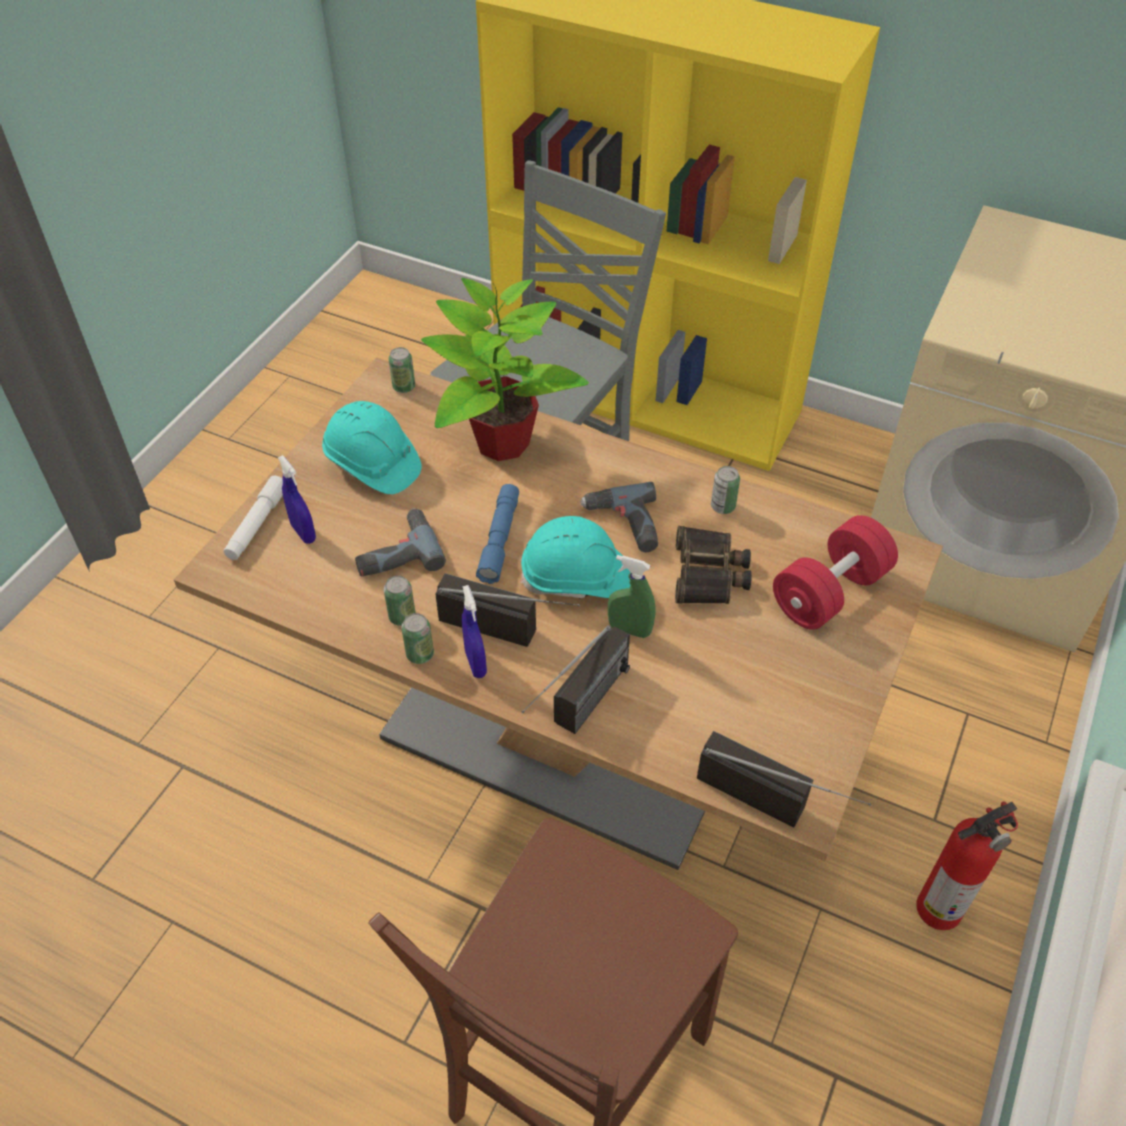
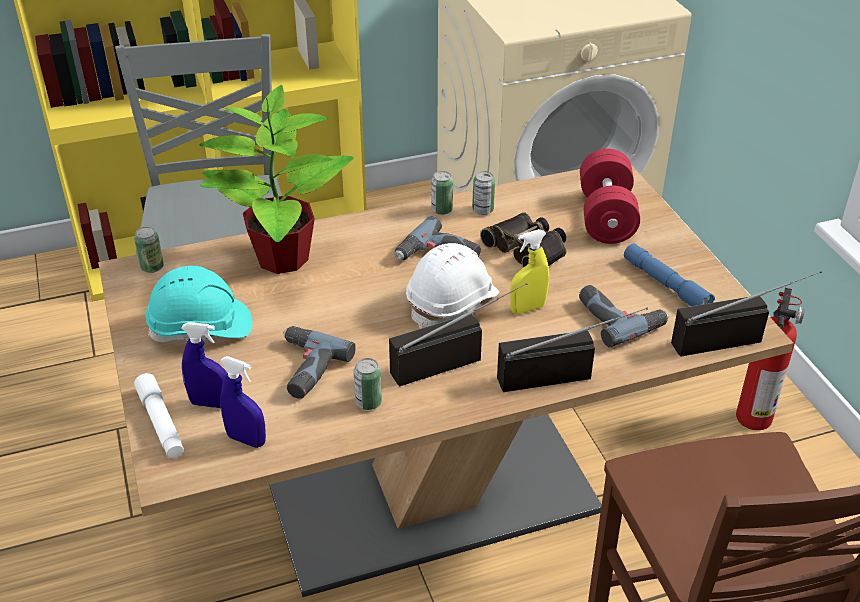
camera: 45 degrees left, 10 degrees down
can [402,613,434,664] -> can moved to [431,171,453,215]
blue spray bottle [462,585,487,678] -> blue spray bottle moved to [220,356,266,448]
blue flashlight [476,484,519,584] -> blue flashlight moved to [624,243,715,306]
turquoise hard hat [520,516,630,599] -> white hard hat [406,243,499,329]
radio [521,625,630,734] -> radio turned 90 degrees counterclockwise [497,307,648,392]
green spray bottle [608,555,655,638] -> yellow spray bottle [510,229,549,314]
none -> power drill [579,285,669,347]

